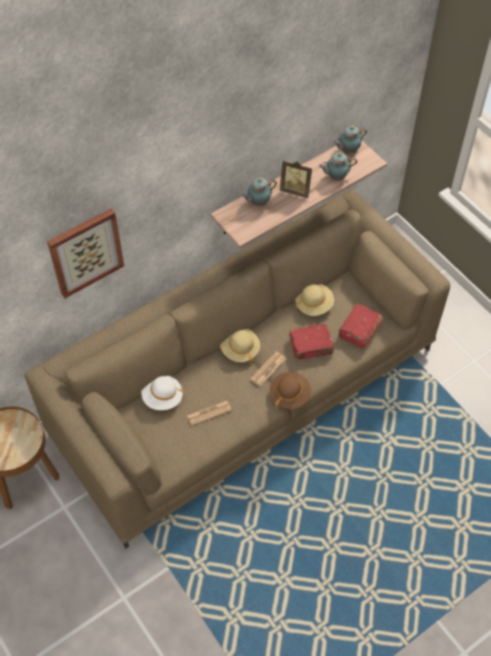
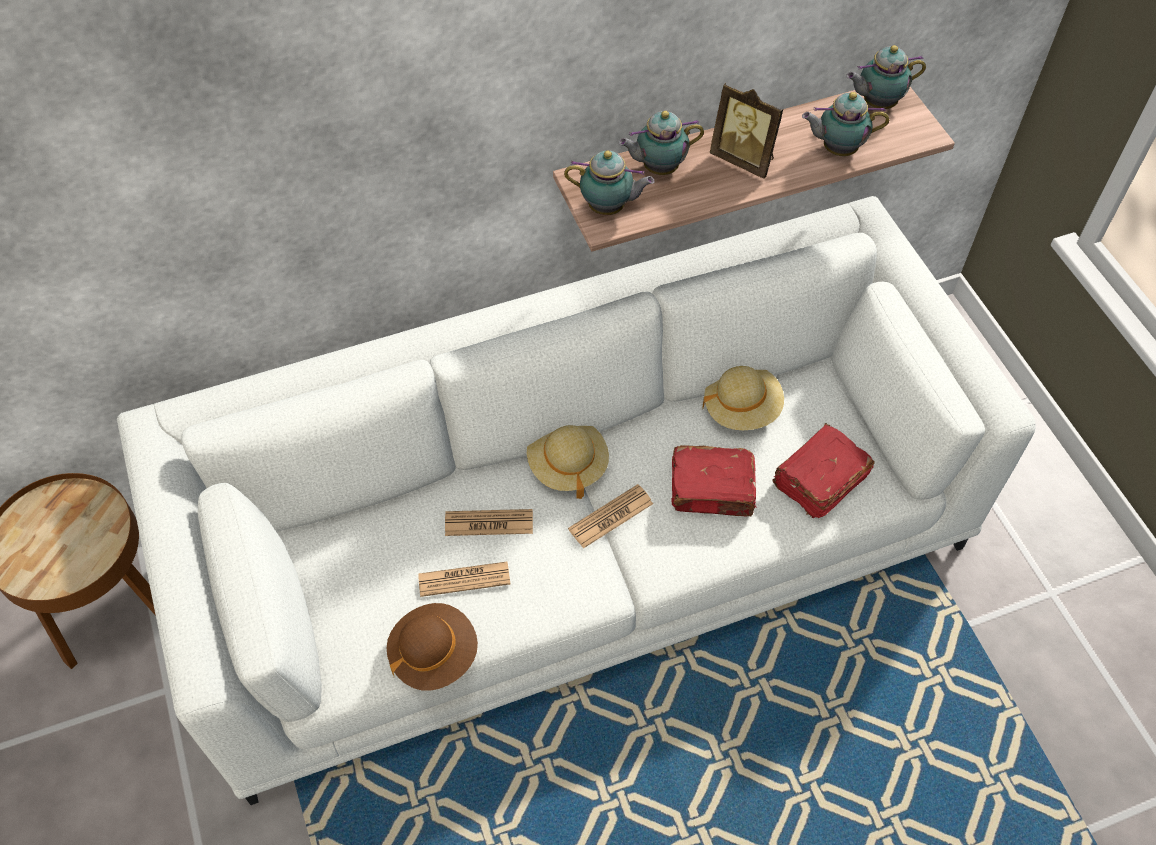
camera: 15 degrees right, 0 degrees up
brown sofa [24,189,450,548] -> white sofa [117,196,1036,805]
picture [47,208,124,298] -> none
white hat [141,376,183,410] -> none
brown hat [270,372,311,409] -> brown hat moved to [386,603,478,691]
none -> newspaper [445,509,533,536]
none -> teapot [564,150,655,215]

